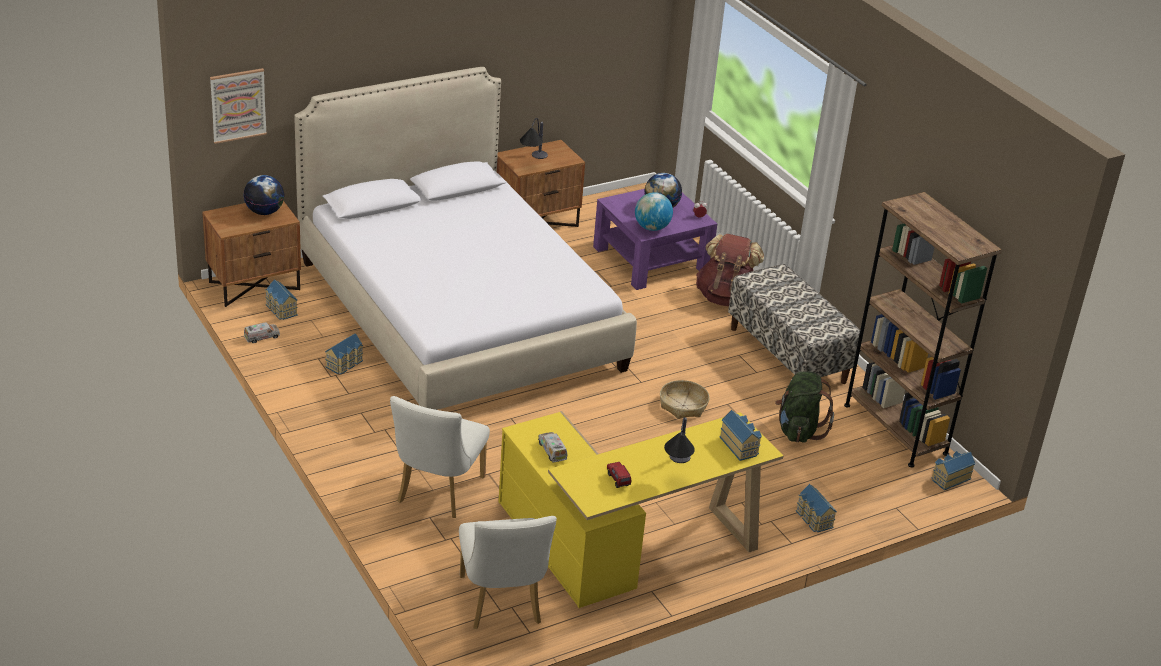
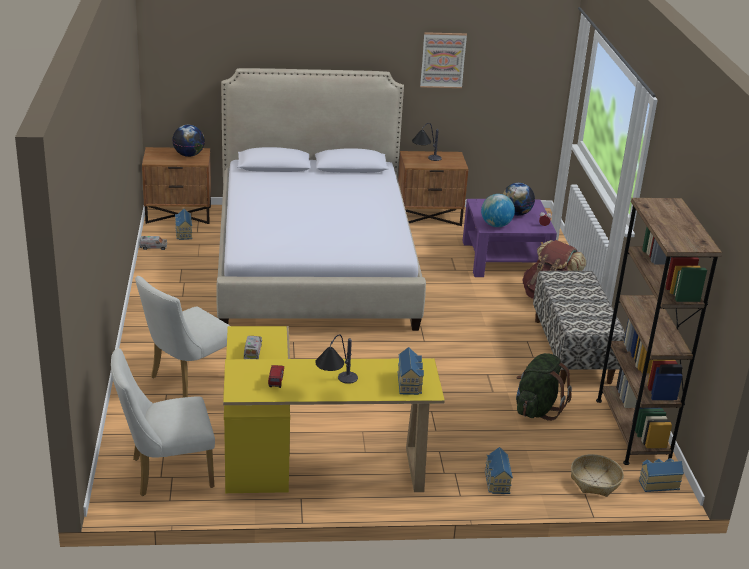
camera: 25 degrees right, 5 degrees down
picture [210,68,267,144] -> picture moved to [420,32,467,88]
toy house [325,333,363,375] -> none
white chair [459,516,557,629] -> white chair turned 60 degrees clockwise [111,348,215,496]
basket [660,380,710,419] -> basket moved to [571,454,624,497]

